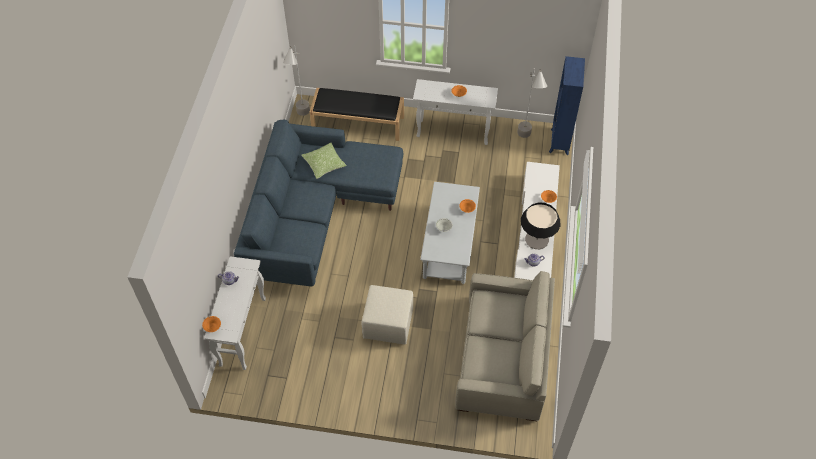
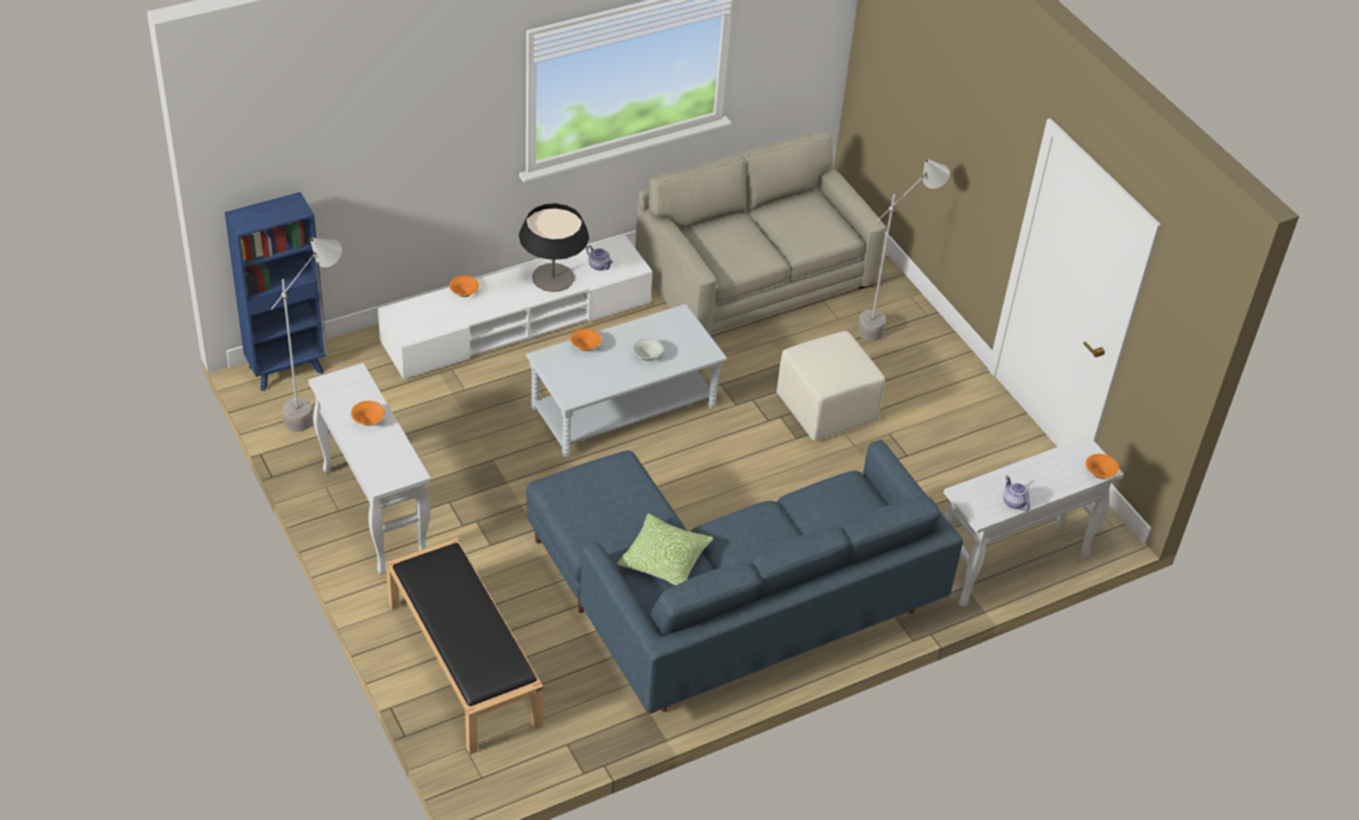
camera: 130 degrees left, 10 degrees down
grey floor lamp [283,45,310,116] -> grey floor lamp moved to [857,159,950,341]

